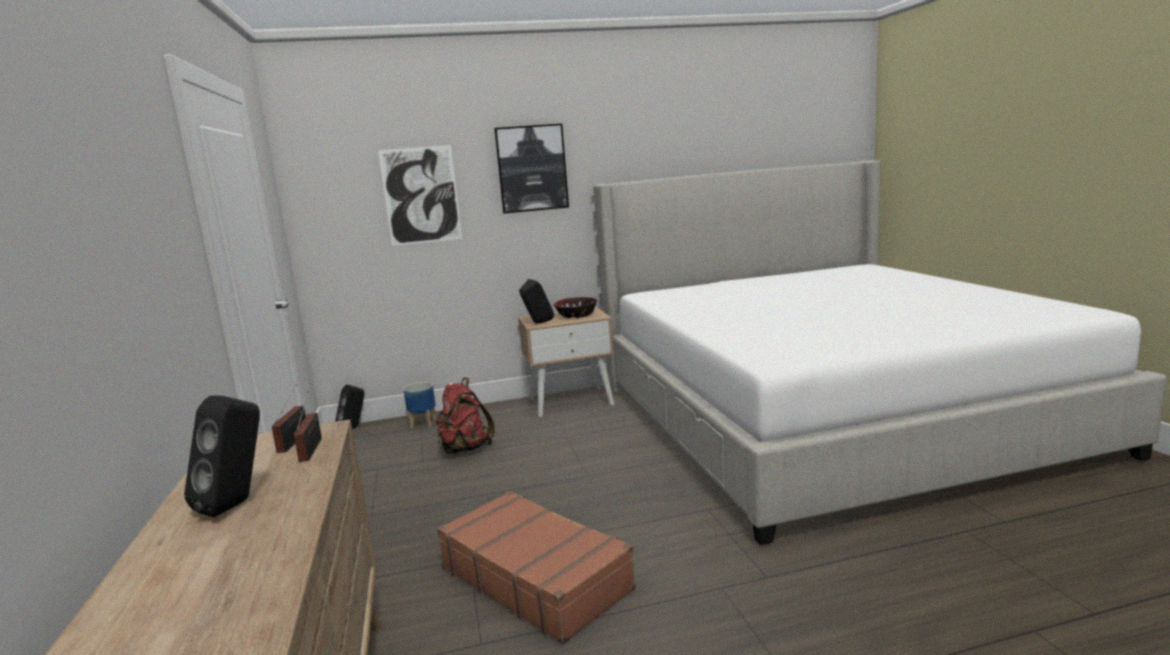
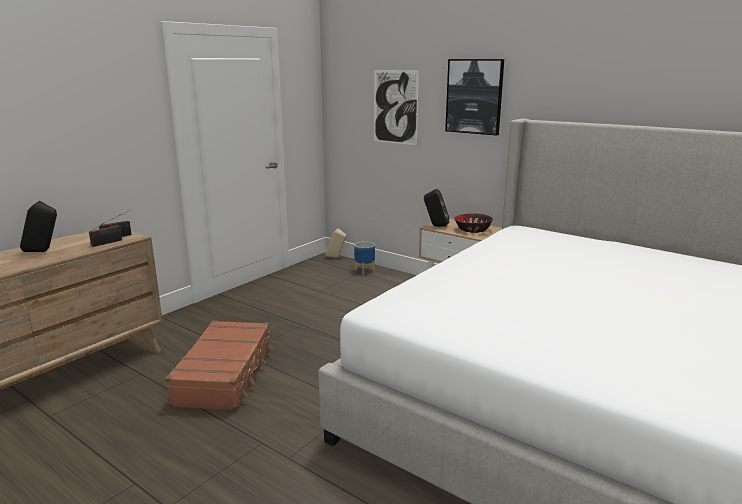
camera: 50 degrees right, 5 degrees up
black speaker [335,385,364,429] -> beige speaker [325,228,346,258]
red backpack [435,377,495,454] -> none

